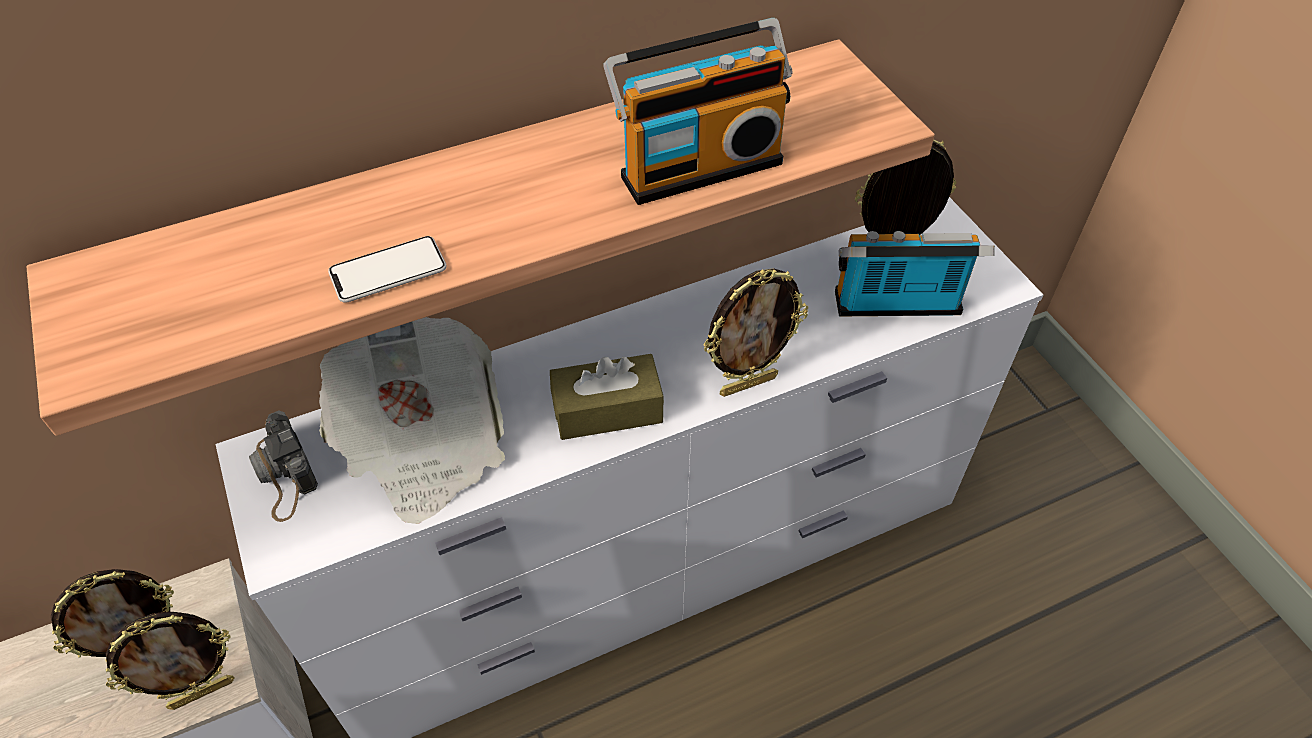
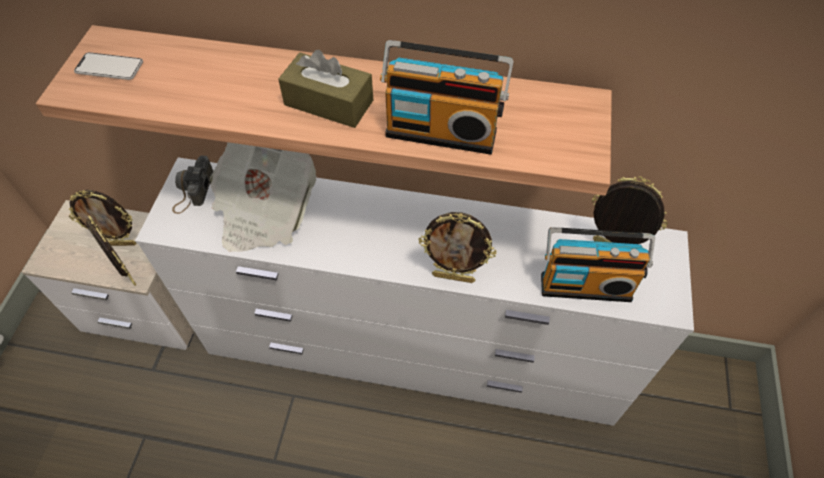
camera: 35 degrees right, 5 degrees up
picture frame [106,612,234,710] -> picture frame turned 135 degrees counterclockwise [85,215,136,286]
phone [328,236,447,303] -> phone moved to [74,52,143,80]
brown tissue box [550,354,664,440] -> brown tissue box moved to [278,50,373,128]
radio [835,231,995,316] -> radio turned 150 degrees clockwise [541,227,655,302]

